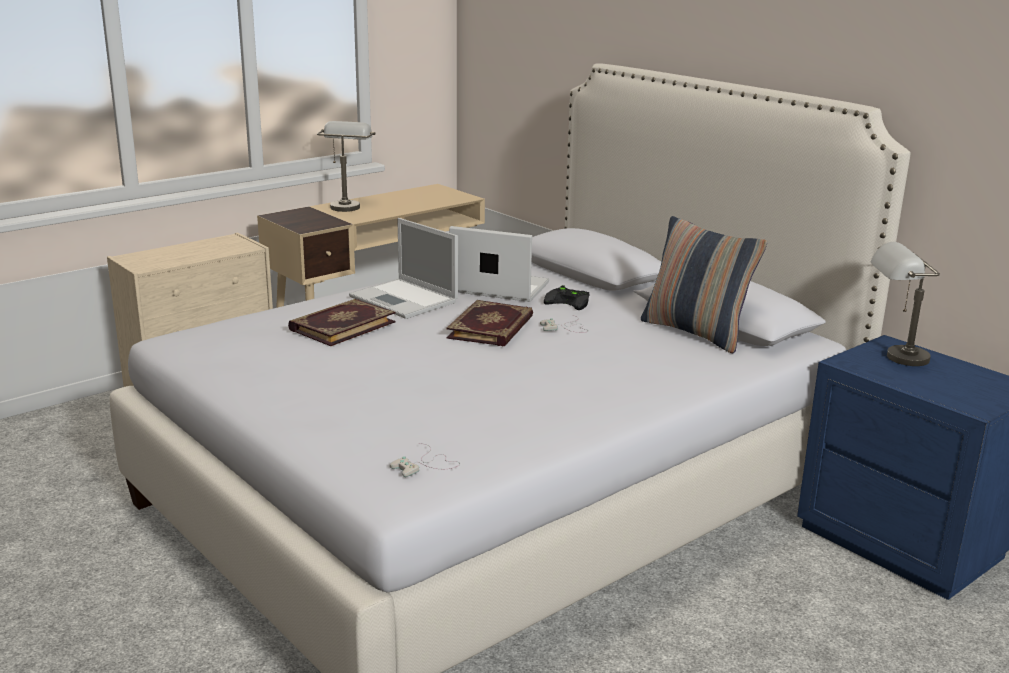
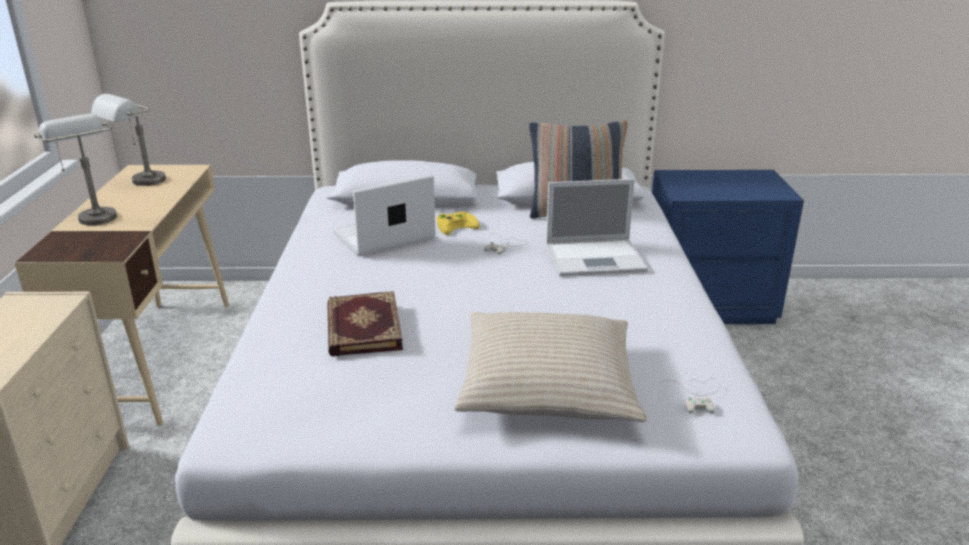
camera: 50 degrees left, 5 degrees up
laptop [349,218,458,319] -> laptop moved to [546,179,648,276]
book [446,300,533,346] -> none
black game controller [544,285,590,310] -> yellow game controller [437,211,480,235]
grey table lamp [871,242,940,366] -> grey table lamp moved to [91,94,166,186]
none -> beige pillow [454,312,647,422]

